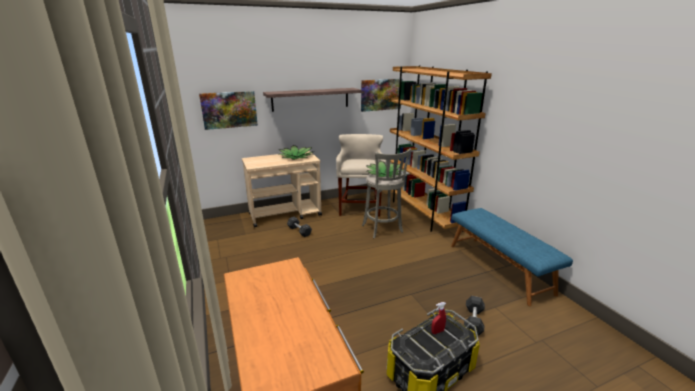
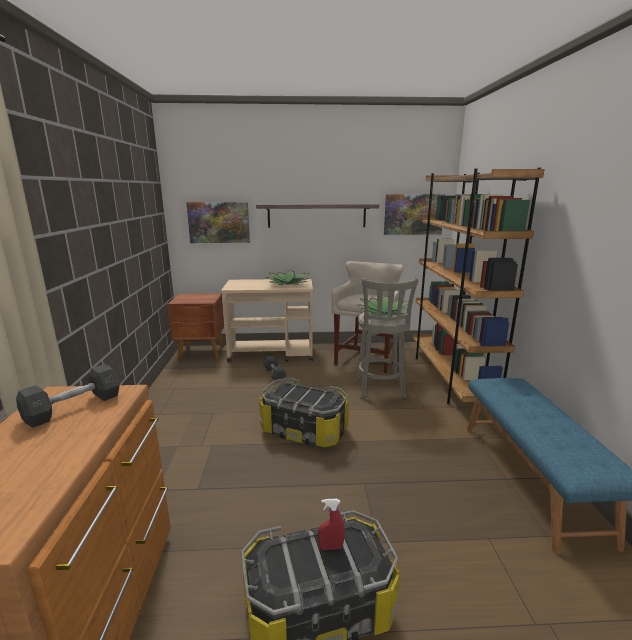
camera: 20 degrees right, 5 degrees down
grey dumbbell [464,296,485,336] -> grey dumbbell moved to [16,364,120,428]
none -> brown nightstand [167,293,224,360]
none -> storage box [259,378,349,448]

